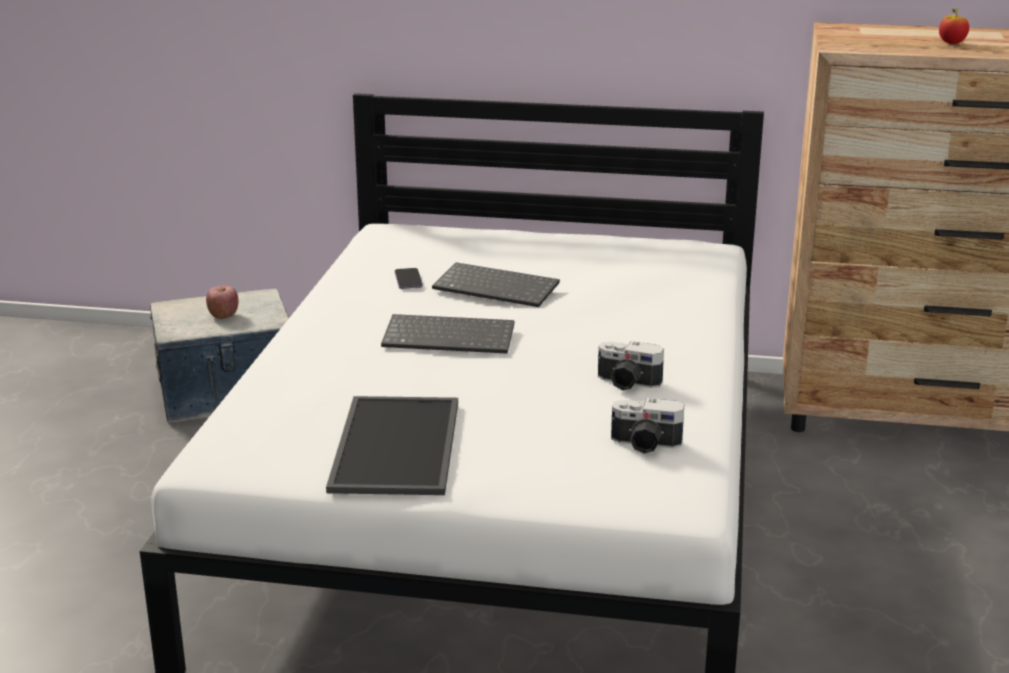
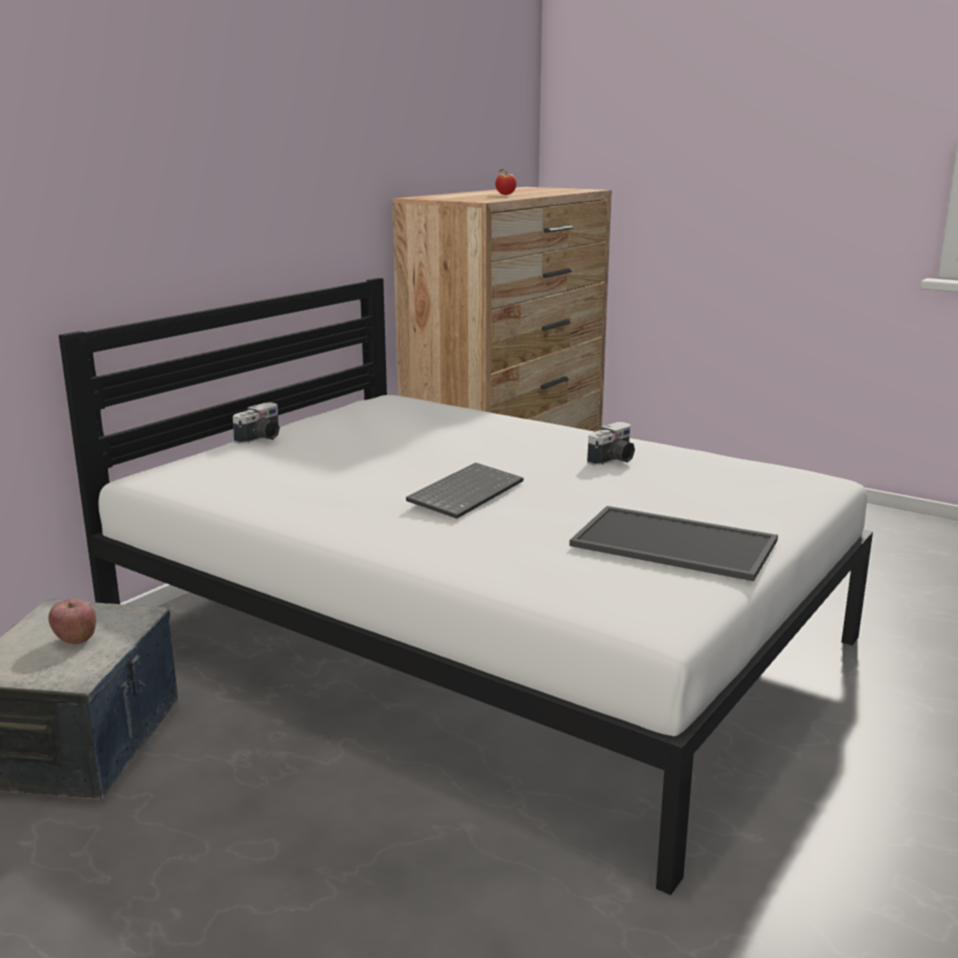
camera: 65 degrees left, 5 degrees down
phone [395,268,423,289] -> none
keyboard [432,262,560,307] -> none
camera [611,398,684,454] -> camera moved to [233,402,280,444]

